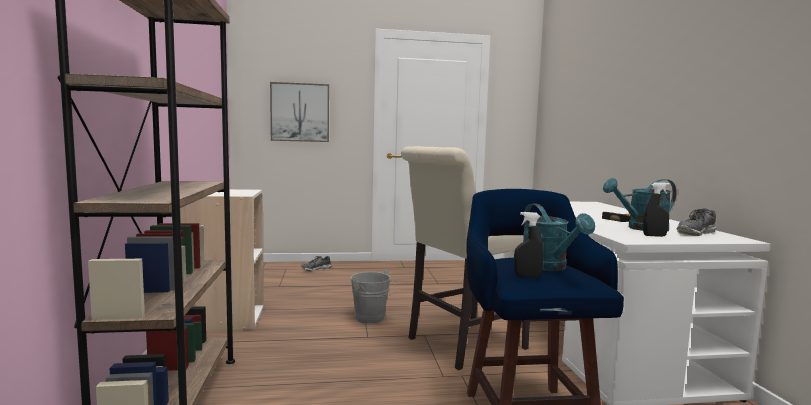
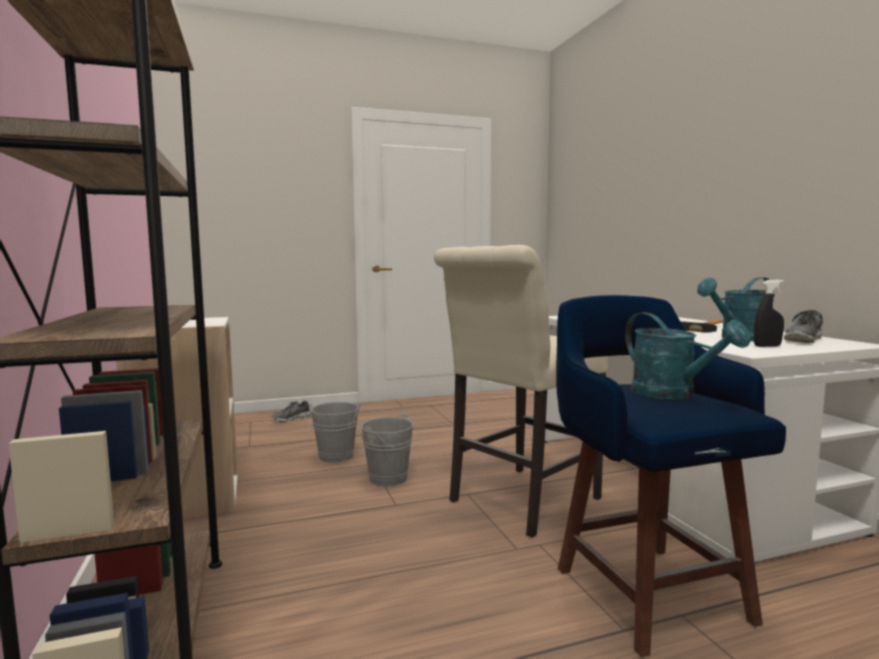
camera: 10 degrees left, 0 degrees up
picture [270,82,329,142] -> none
black spray bottle [514,212,544,277] -> none
none -> grey bucket [308,402,361,463]

